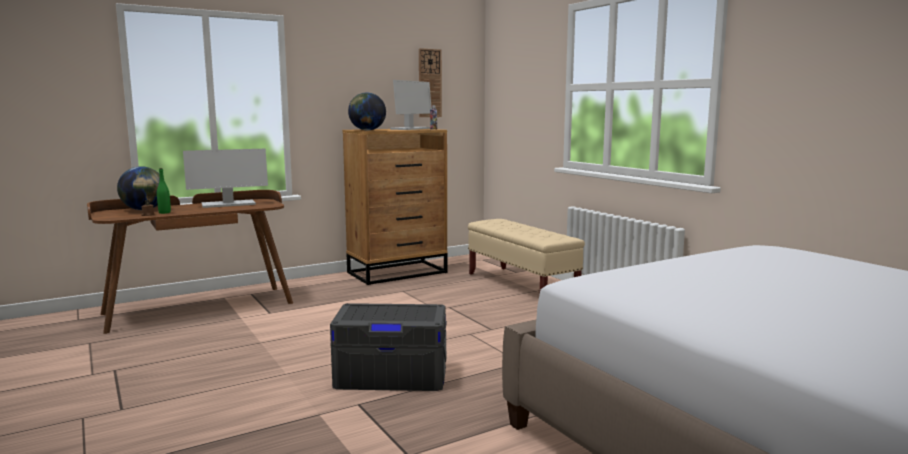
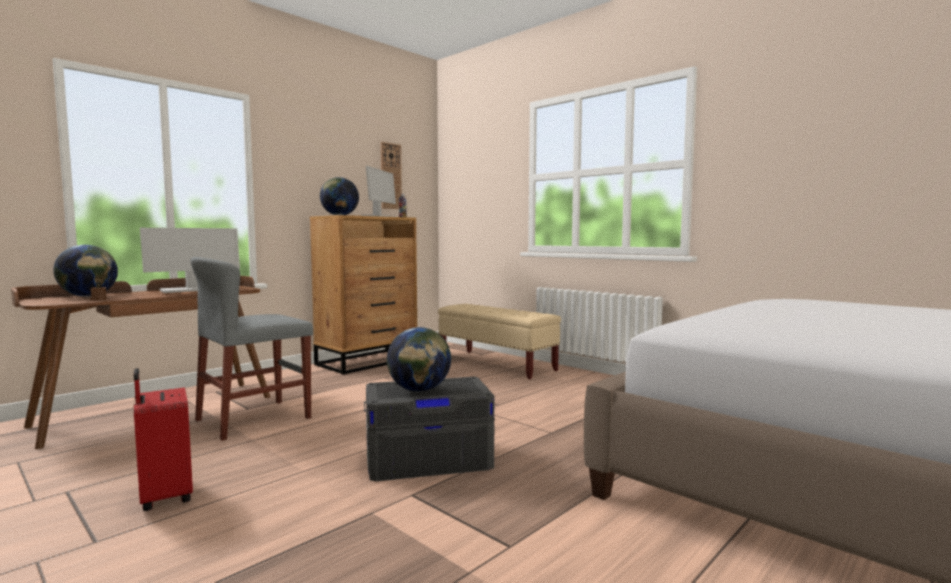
camera: 15 degrees left, 5 degrees down
green bottle [157,168,171,214] -> none
none -> red suitcase [134,368,193,511]
none -> grey chair [190,257,313,441]
none -> globe [387,327,451,392]

